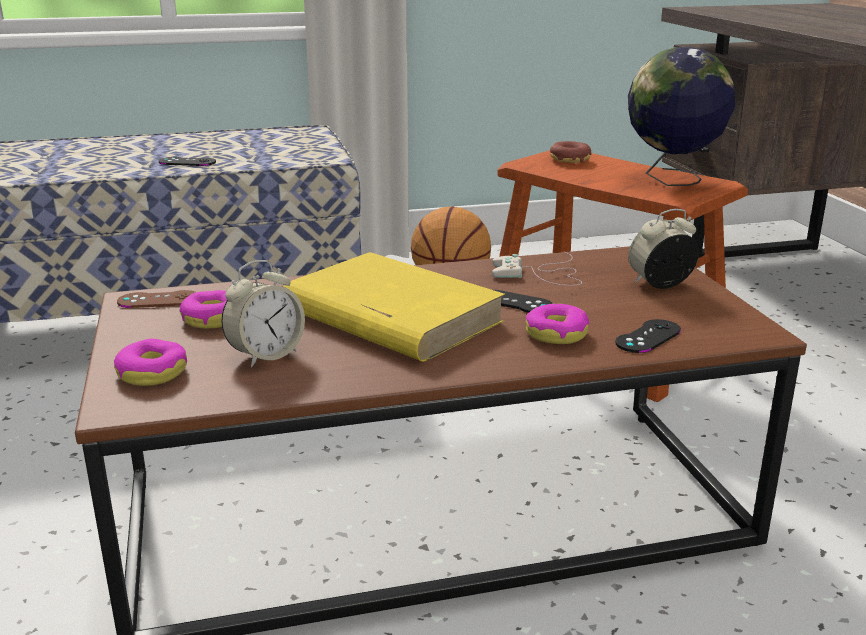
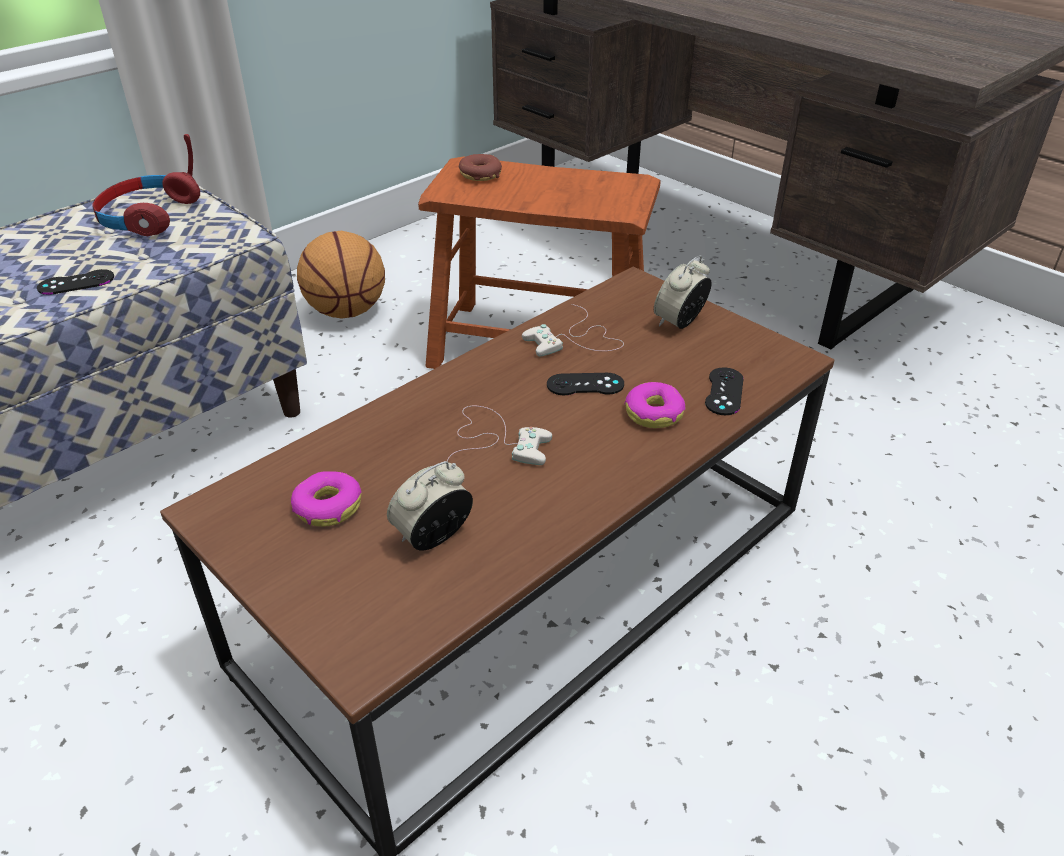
camera: 30 degrees left, 15 degrees up
donut [114,338,187,386] -> none
brown game controller [117,290,195,308] -> none
alarm clock [221,260,305,367] -> alarm clock turned 150 degrees counterclockwise [387,461,473,550]
yellow book [284,252,506,362] -> white game controller [447,406,552,465]
globe [628,47,735,186] -> none
none -> red headphones [93,134,200,236]

